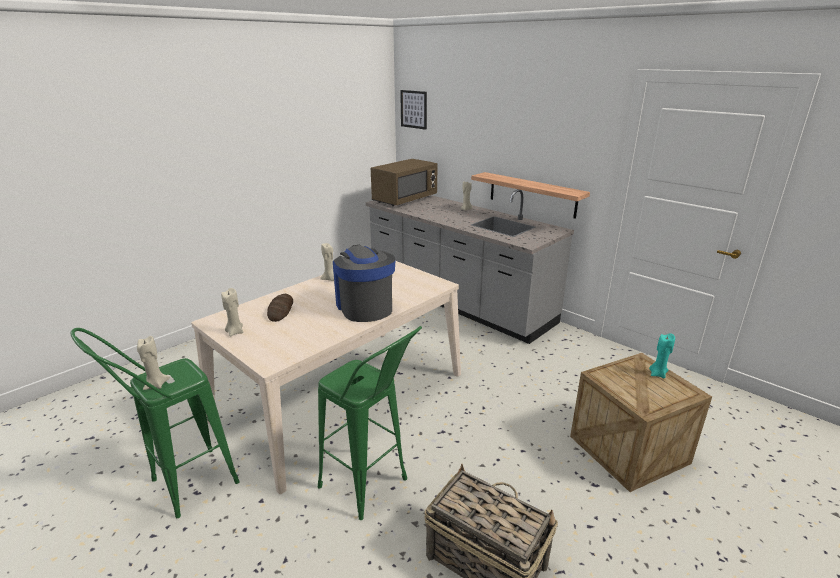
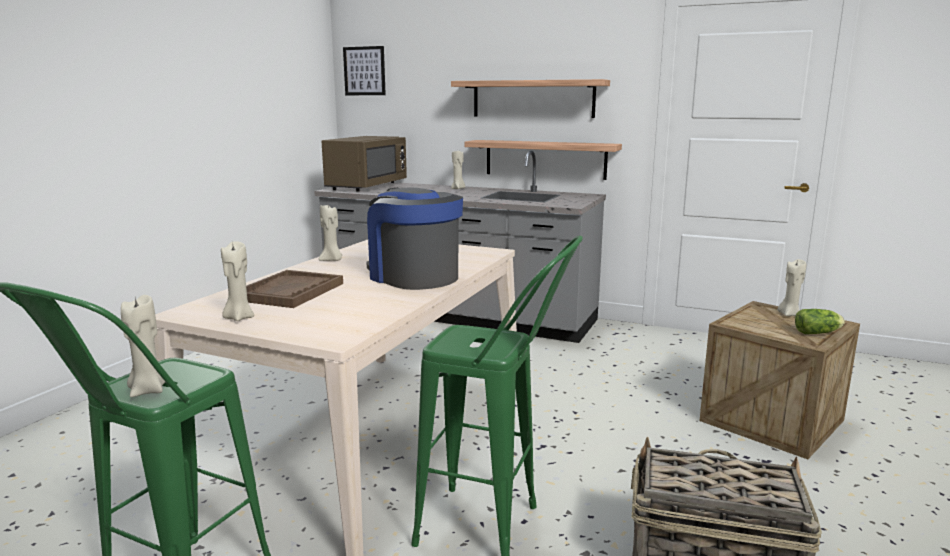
camera: 20 degrees left, 10 degrees down
bread [267,294,293,322] -> brown tray [246,270,343,308]
turquoise candle [649,333,675,378] -> beige candle [777,259,806,316]
none -> shelf [451,79,610,118]
none -> lettuce [795,309,845,334]

